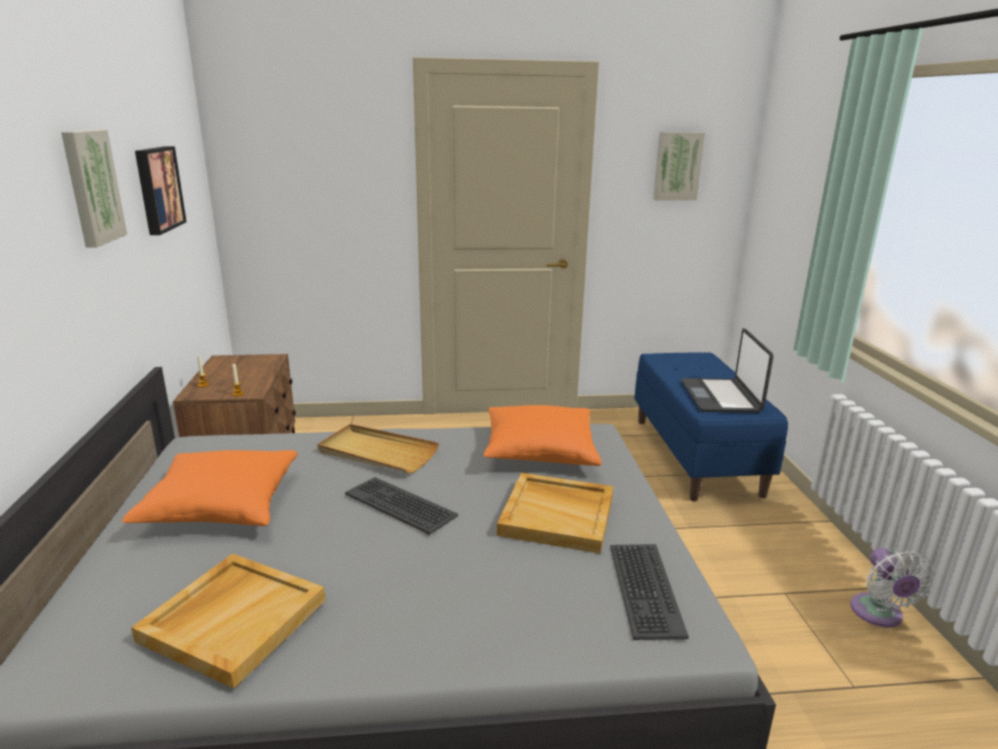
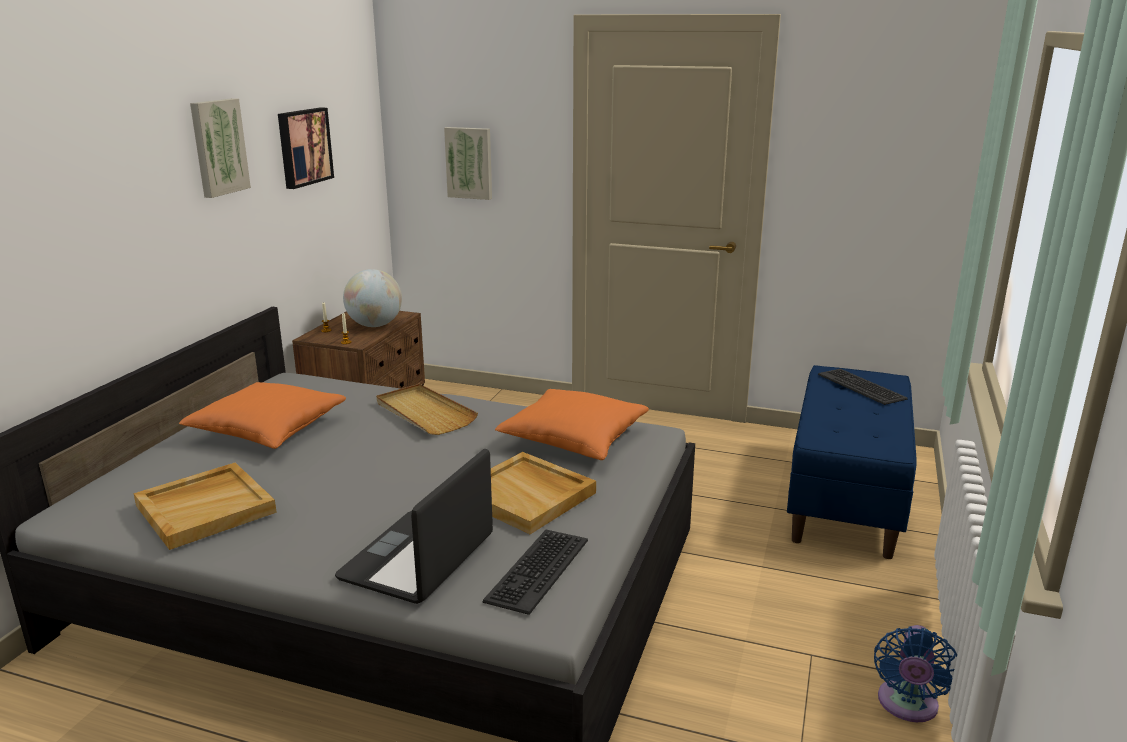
camera: 25 degrees right, 0 degrees up
keyboard [345,477,458,535] -> keyboard moved to [818,369,908,405]
picture [653,132,705,200] -> picture moved to [444,127,492,200]
laptop [681,328,774,413] -> laptop moved to [335,449,493,604]
white fan [850,548,935,627] -> blue fan [874,625,957,722]
none -> globe [343,269,402,327]

